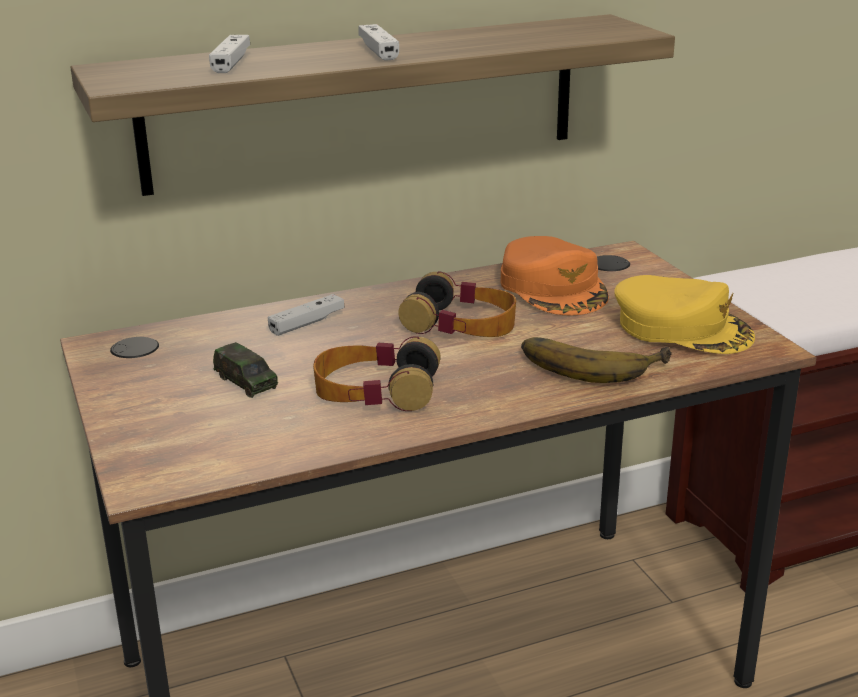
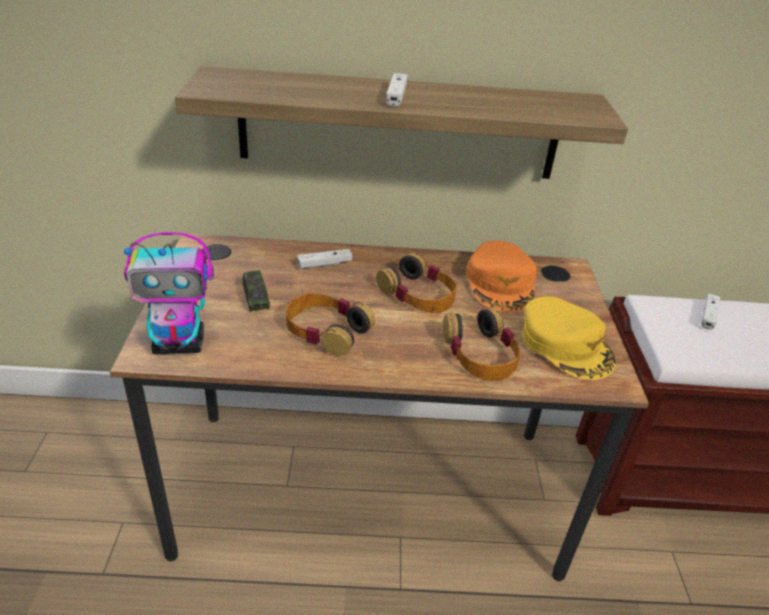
camera: 20 degrees right, 10 degrees up
white game controller [209,35,250,73] -> white game controller moved to [701,293,720,330]
banana [521,337,672,383] -> headphones [443,308,520,381]
none -> toy robot [124,232,214,354]

